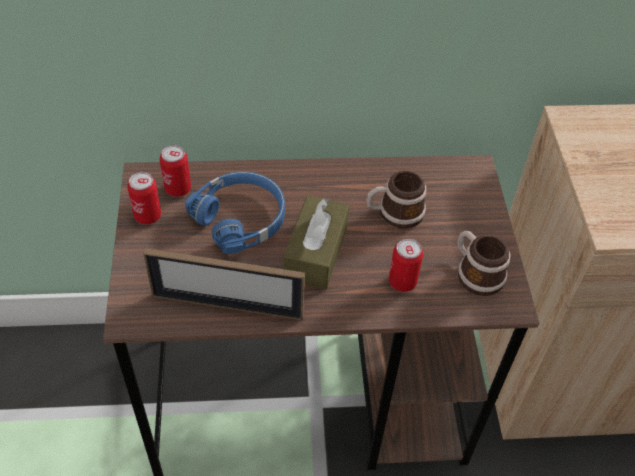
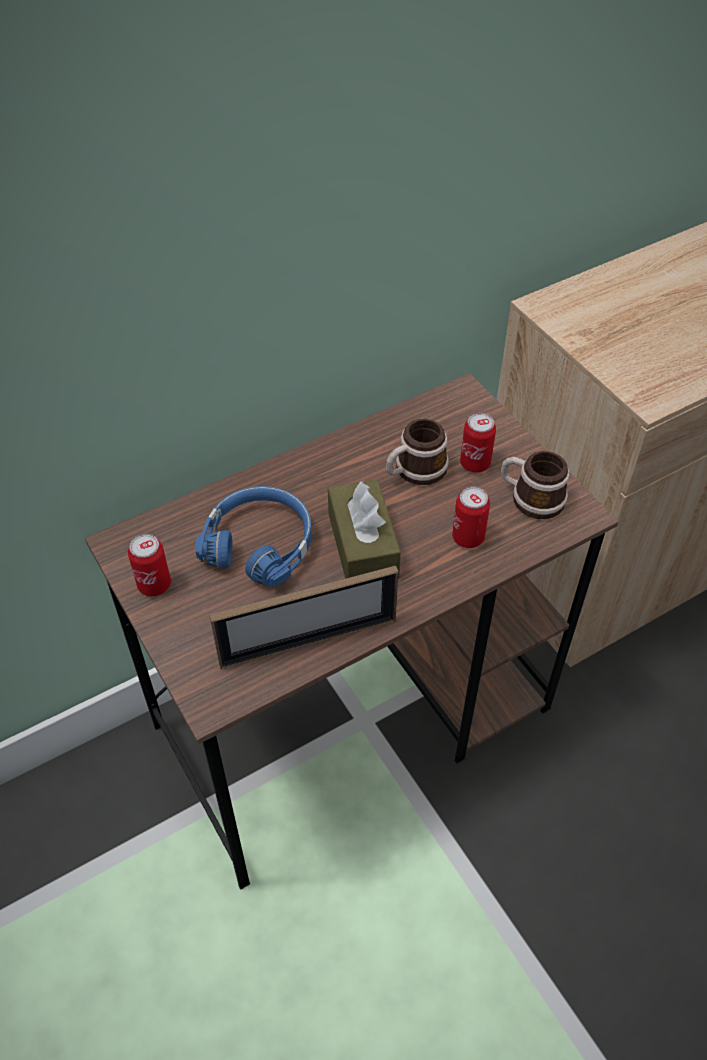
camera: 25 degrees left, 0 degrees up
can [160,145,191,197] -> can moved to [460,413,496,473]

